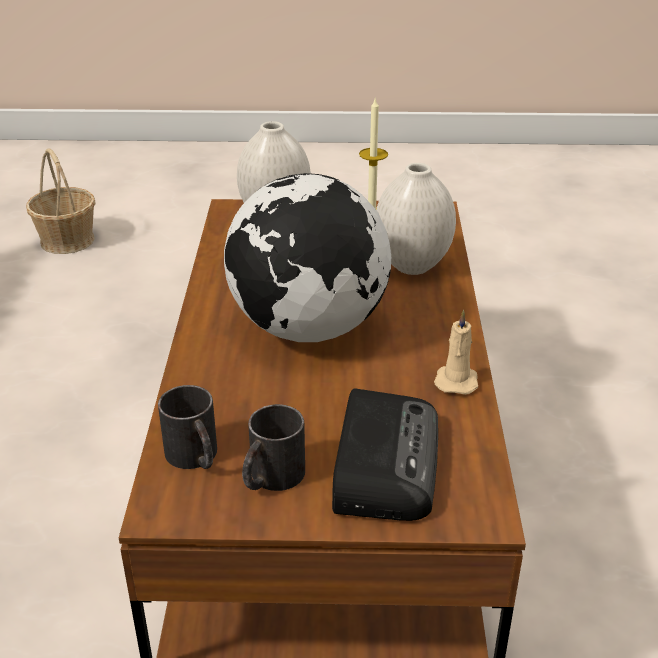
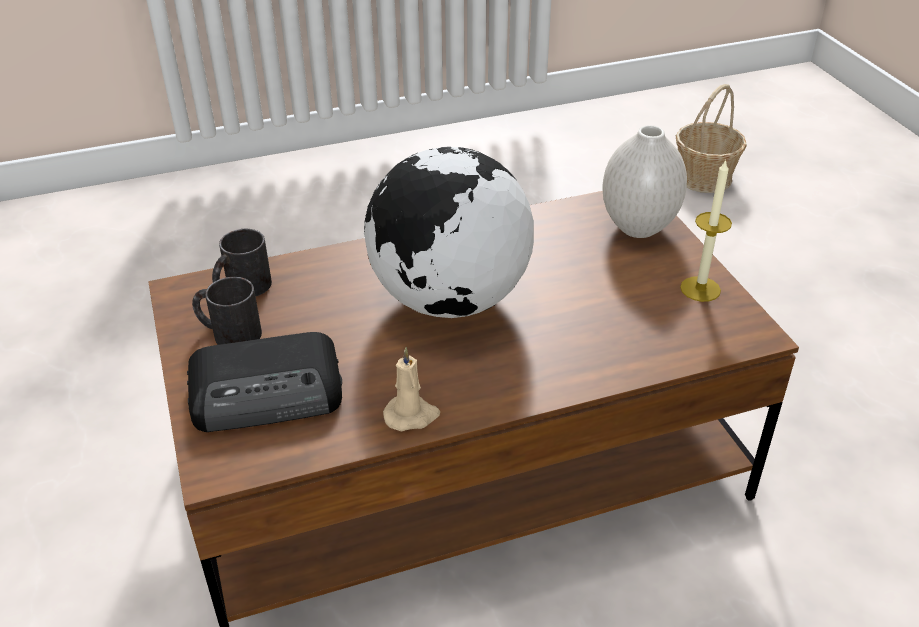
camera: 70 degrees right, 5 degrees up
white vase [376,163,456,275] -> none

